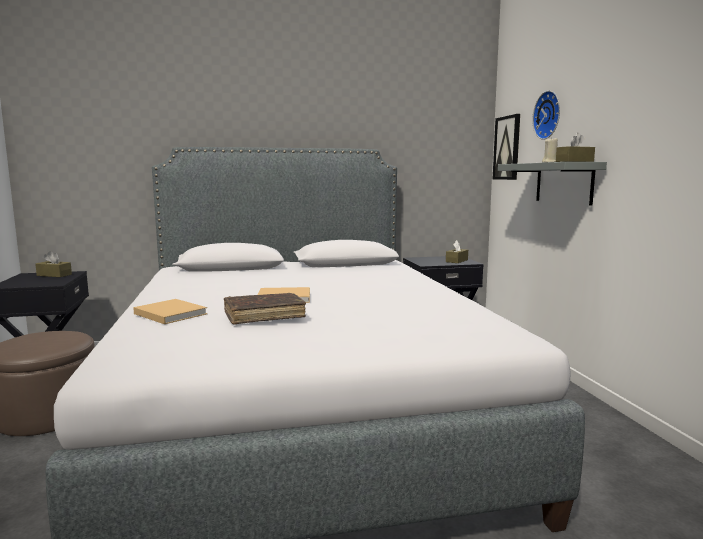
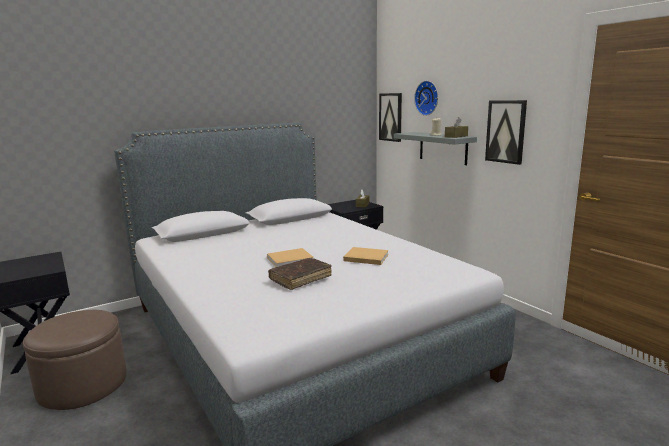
camera: 20 degrees left, 5 degrees up
brown tissue box [35,251,72,277] -> none
beige book [133,299,207,324] -> beige book moved to [343,247,389,265]
none -> picture [485,100,527,165]

